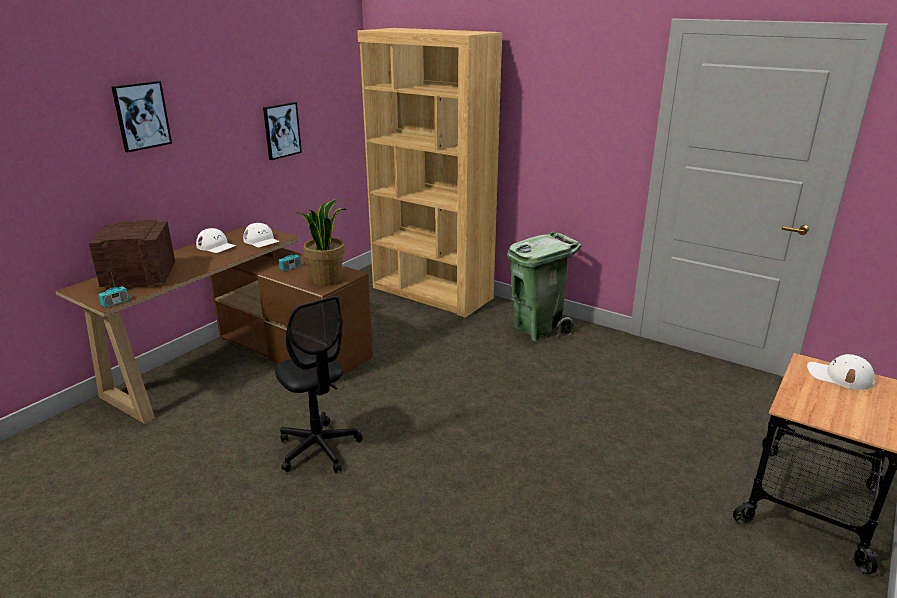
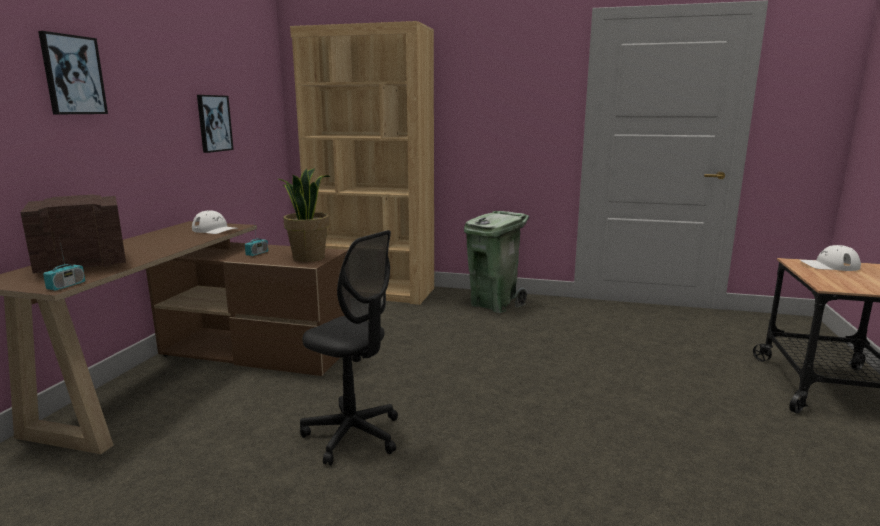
camera: 20 degrees left, 10 degrees down
white cap [196,228,236,253] -> none

